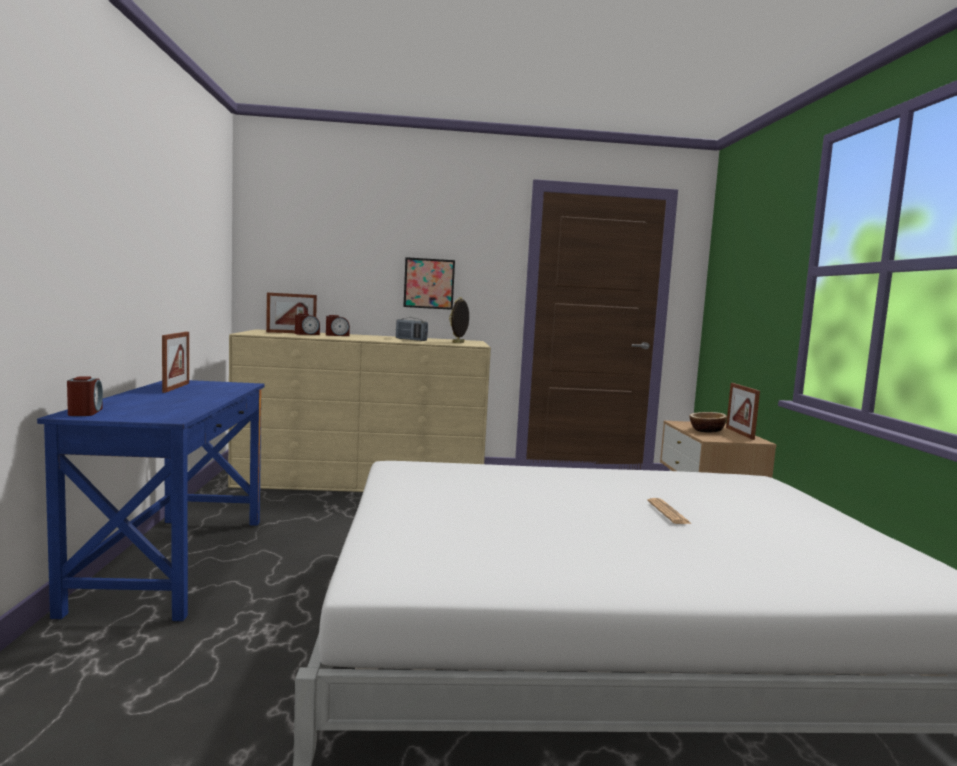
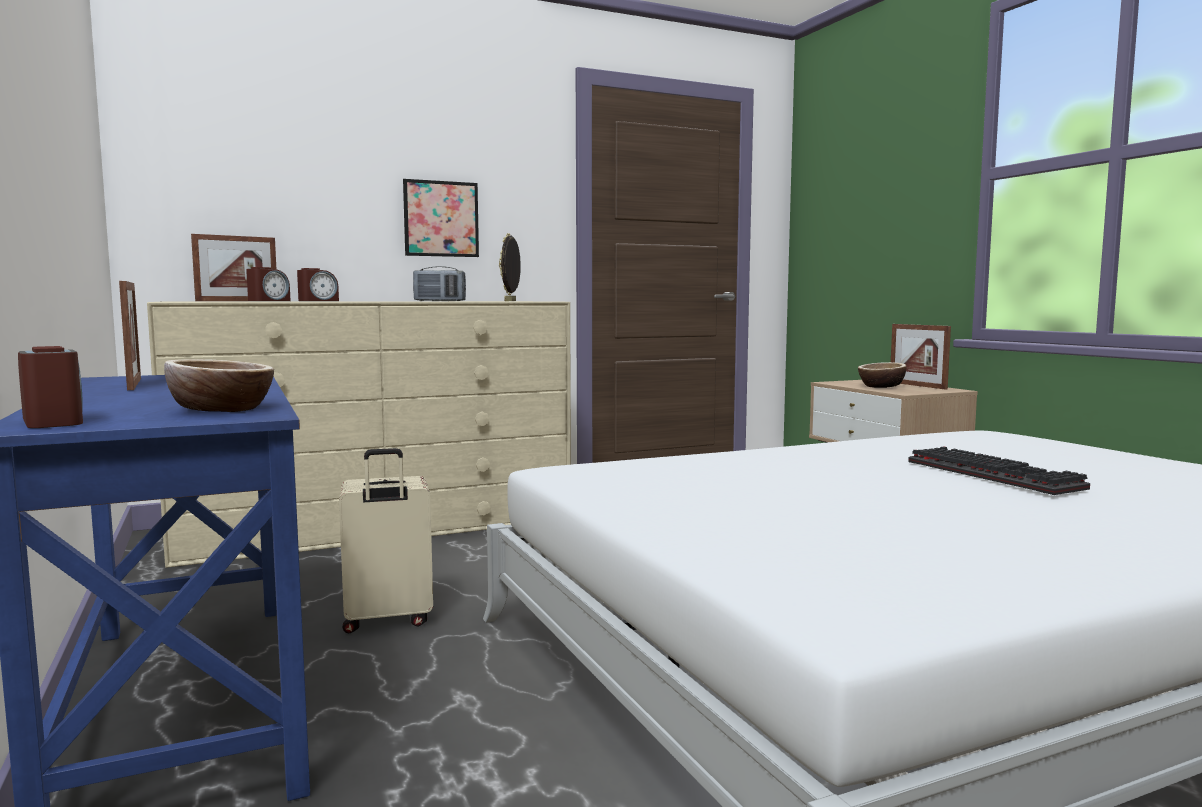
camera: 20 degrees left, 0 degrees up
newspaper [647,498,692,524] -> keyboard [908,446,1090,495]
none -> bowl [164,359,274,412]
none -> beige suitcase [339,448,433,633]

